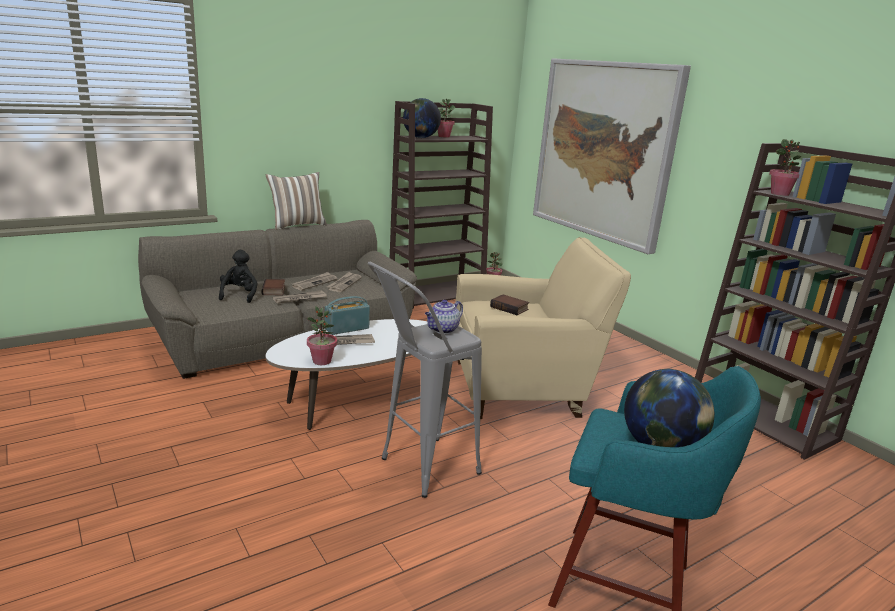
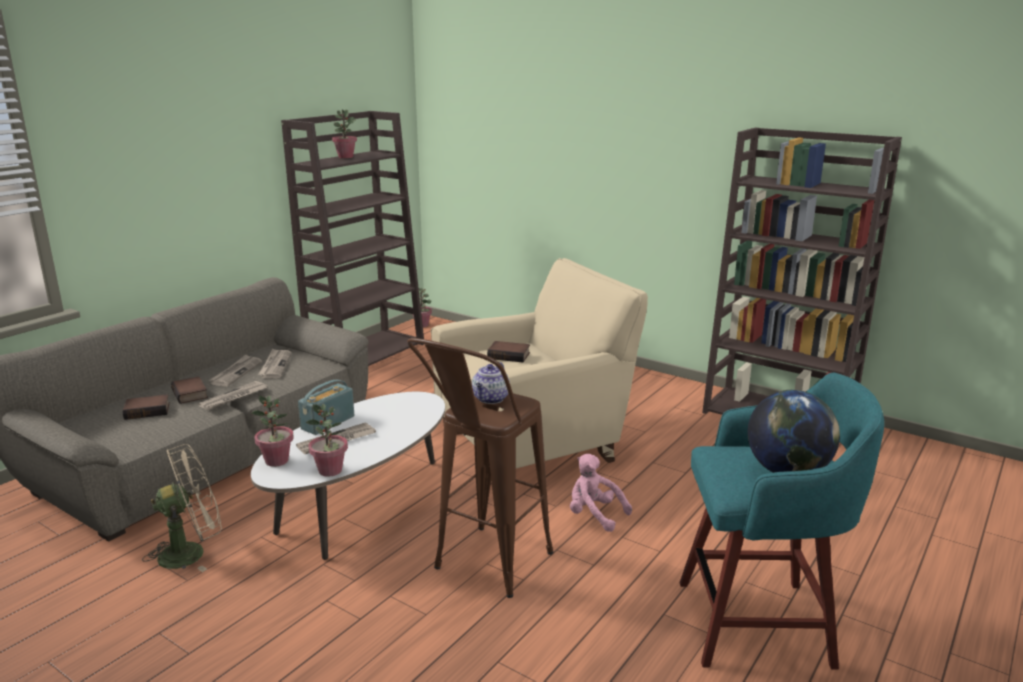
camera: 20 degrees left, 0 degrees up
black plush toy [219,250,258,303] -> book [123,394,170,420]
pillow [266,172,327,230] -> none
grey stool [368,262,482,498] -> brown stool [407,338,553,598]
globe [403,98,441,138] -> none
picture [533,58,691,254] -> none
potted plant [769,139,801,196] -> potted plant moved to [251,395,294,467]
none -> beige fan [142,444,222,572]
none -> pink plush toy [570,454,632,532]

